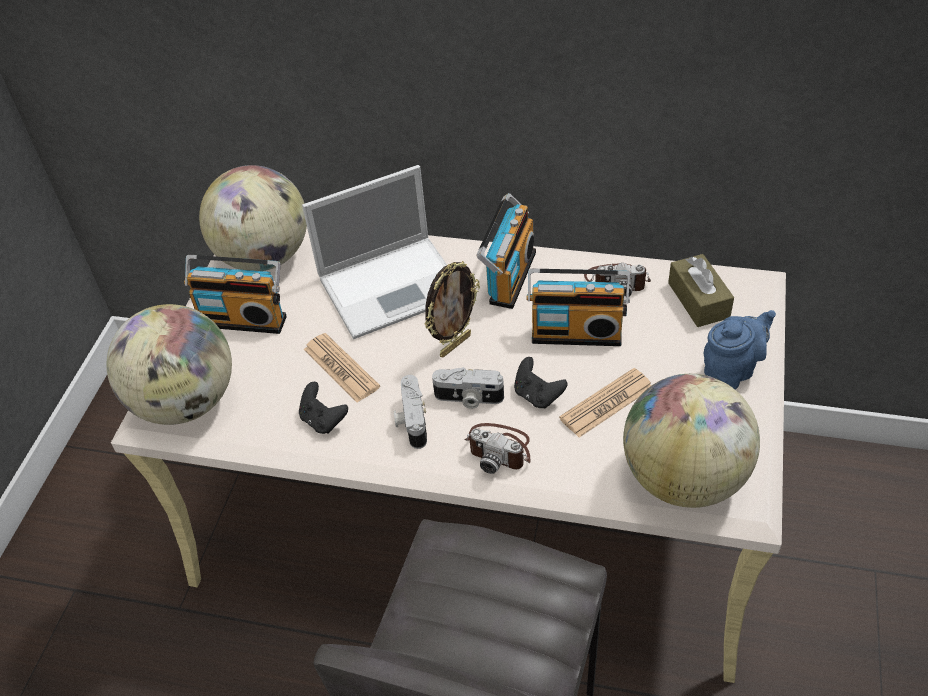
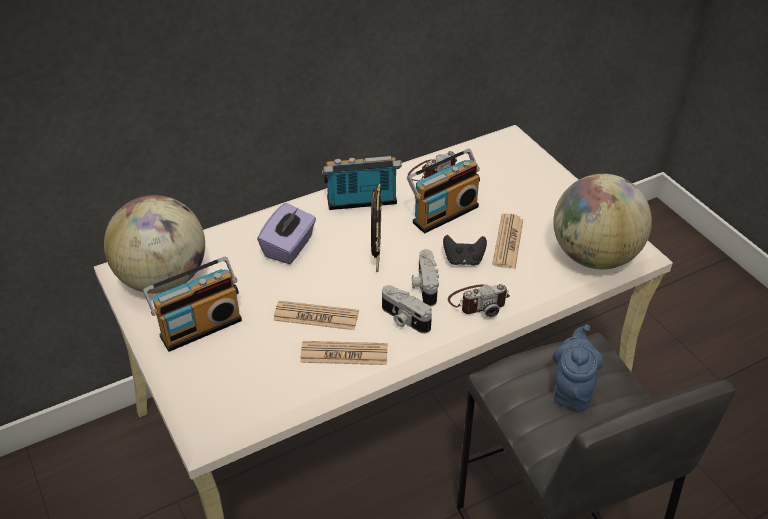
camera: 45 degrees left, 5 degrees down
globe [106,304,232,425] -> none
black game controller [299,382,348,434] -> newspaper [300,341,388,365]
laptop [302,165,447,339] -> purple tissue box [257,203,316,264]
camera [432,367,504,409] -> camera turned 120 degrees clockwise [412,249,439,306]
radio [476,193,536,309] -> radio turned 75 degrees counterclockwise [322,156,402,210]
brown tissue box [668,254,734,327] -> none
blue teapot [704,310,776,390] -> blue teapot moved to [553,325,604,411]

